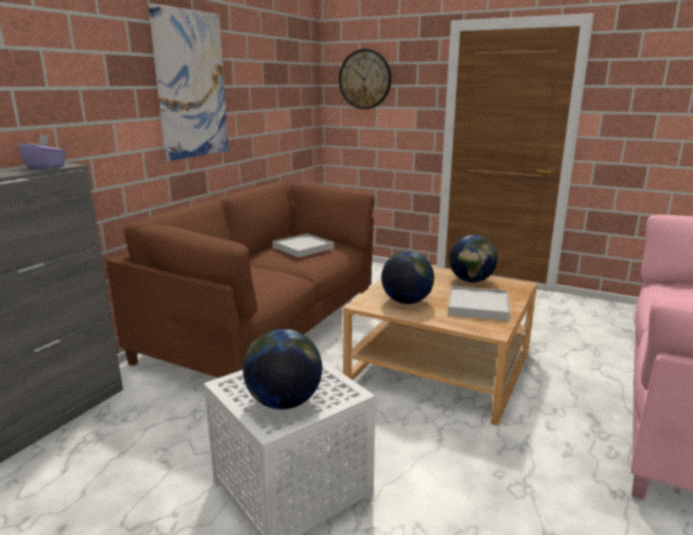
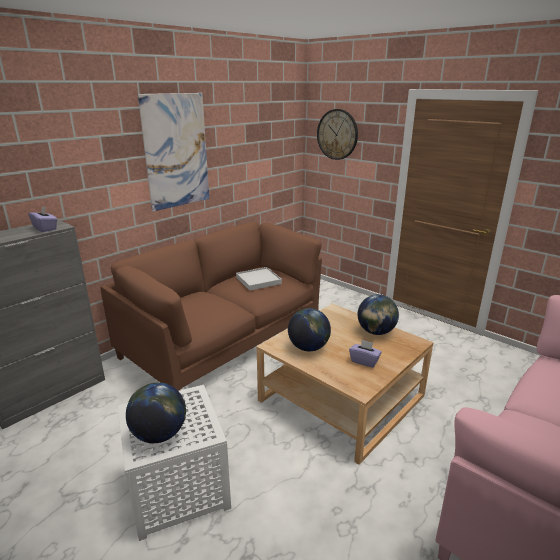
camera: 15 degrees right, 5 degrees up
white tray [448,286,510,321] -> purple tissue box [349,340,382,368]

